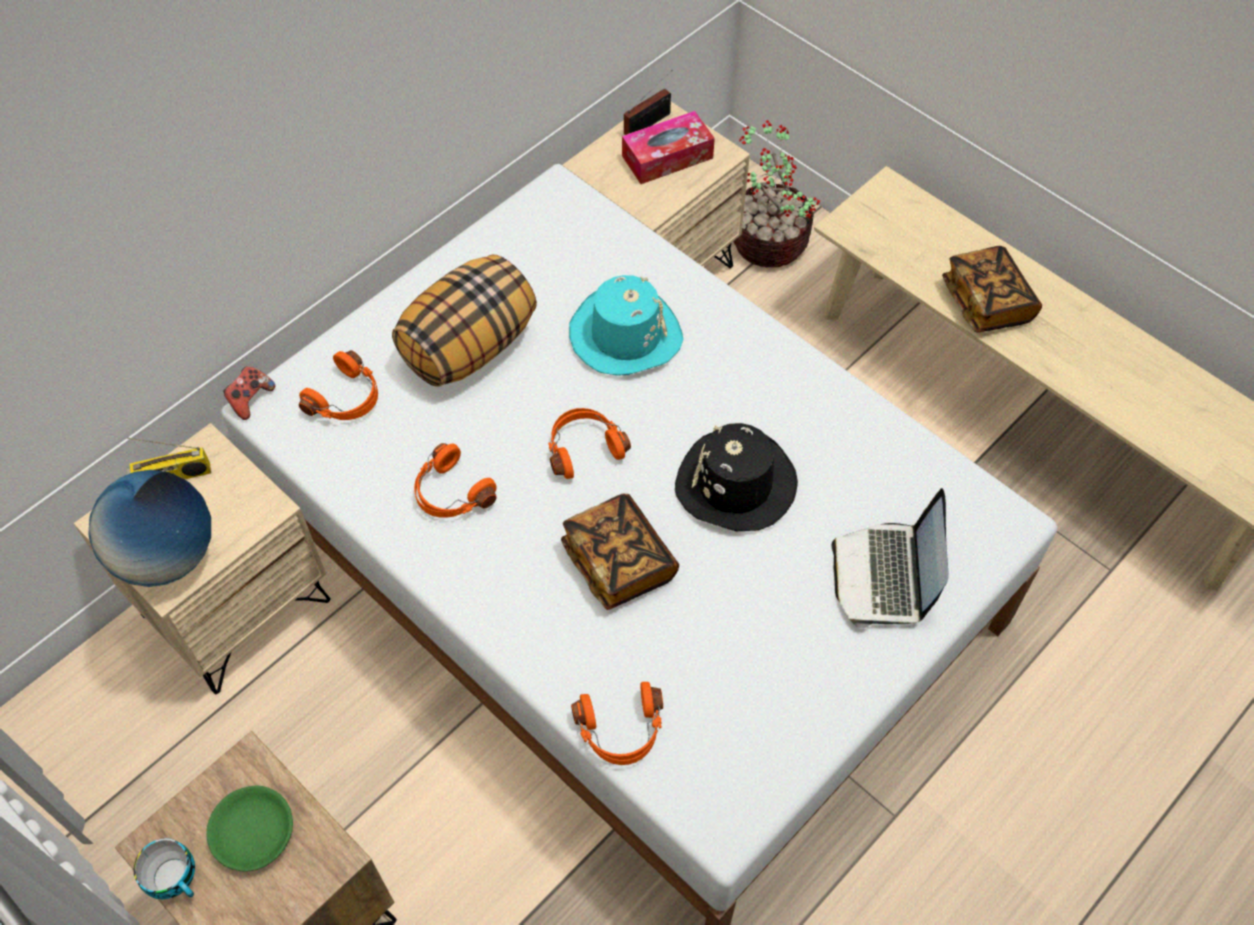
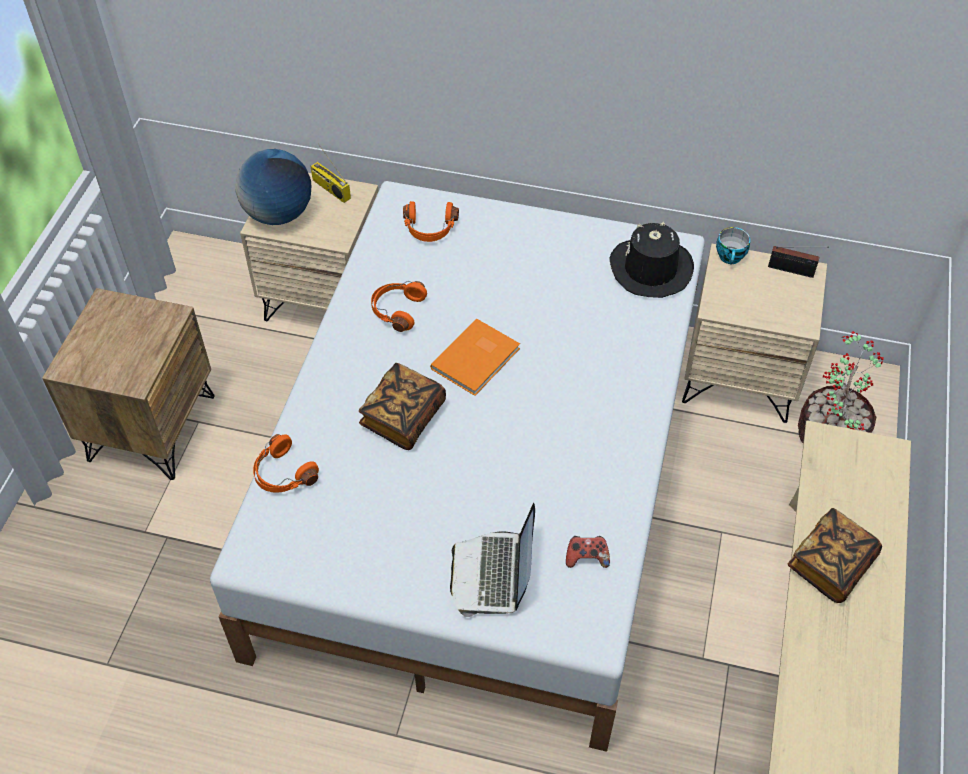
camera: 60 degrees right, 5 degrees down
cup [133,838,195,899] -> cup moved to [716,227,750,264]
green bowl [206,786,293,871] -> none
game controller [223,366,275,420] -> game controller moved to [566,536,610,568]
pillow [392,255,537,387] -> none
orange headphones [548,408,631,479] -> orange book [430,319,520,396]
turquoise hat [569,275,683,376] -> none
tissue box [622,111,715,184] -> none
black hat [675,423,798,531] -> black hat moved to [609,222,694,298]
laptop [831,488,949,628] -> laptop turned 60 degrees counterclockwise [450,503,535,617]

